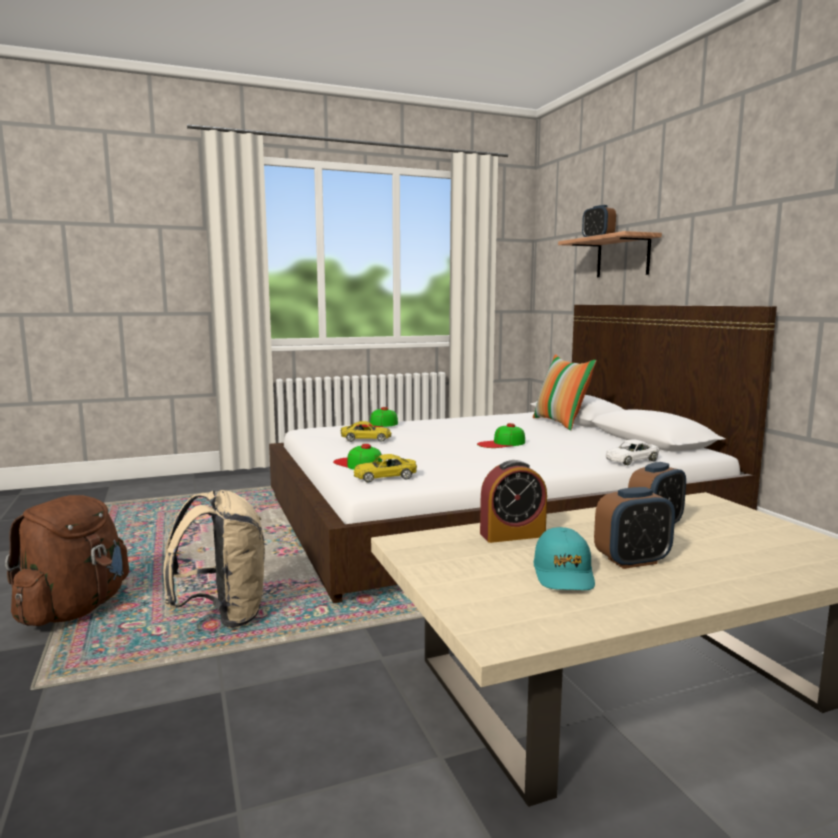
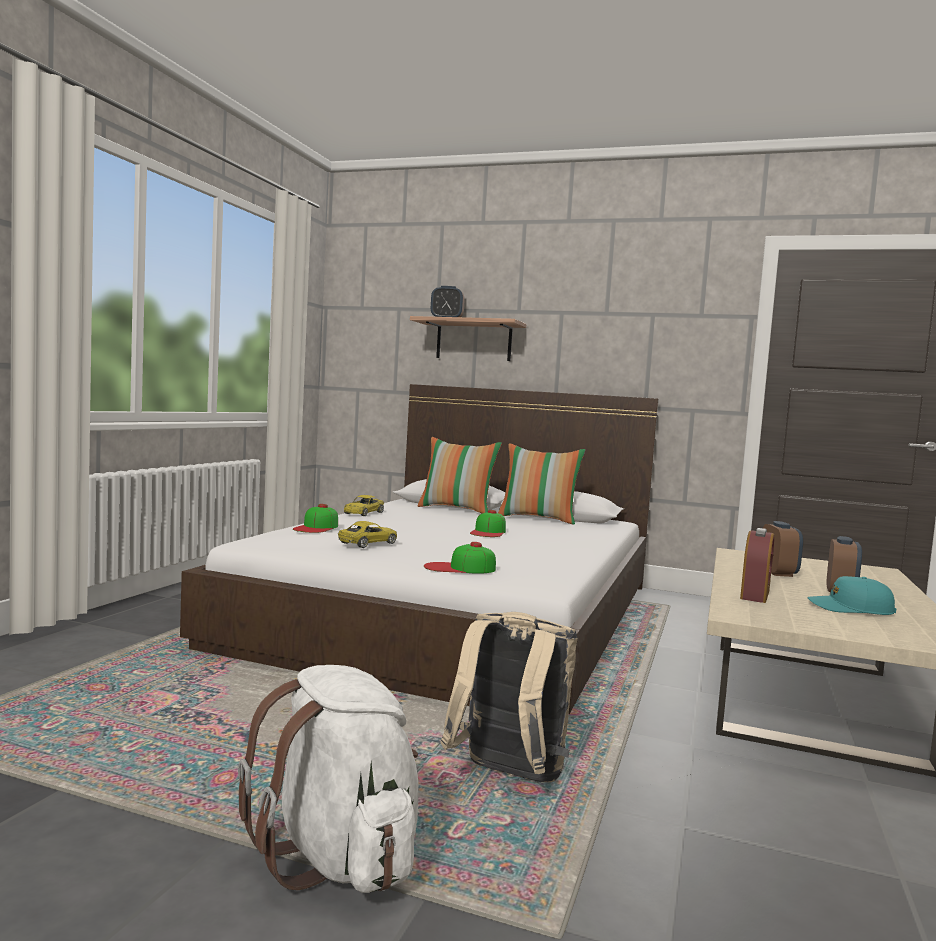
camera: 50 degrees left, 5 degrees down
brown backpack [5,495,129,626] -> white backpack [238,665,418,893]
yellow toy car [354,454,417,483] -> yellow toy car moved to [344,495,384,516]
turquoise cap [534,527,595,590] -> turquoise cap turned 150 degrees clockwise [808,576,896,615]
white toy car [606,439,660,465] -> none
none -> pillow [498,443,585,525]

